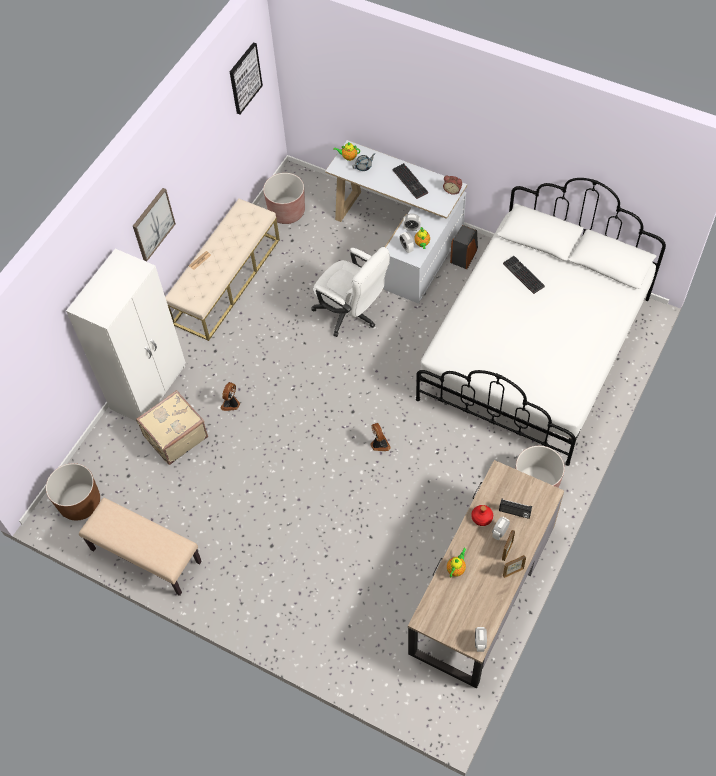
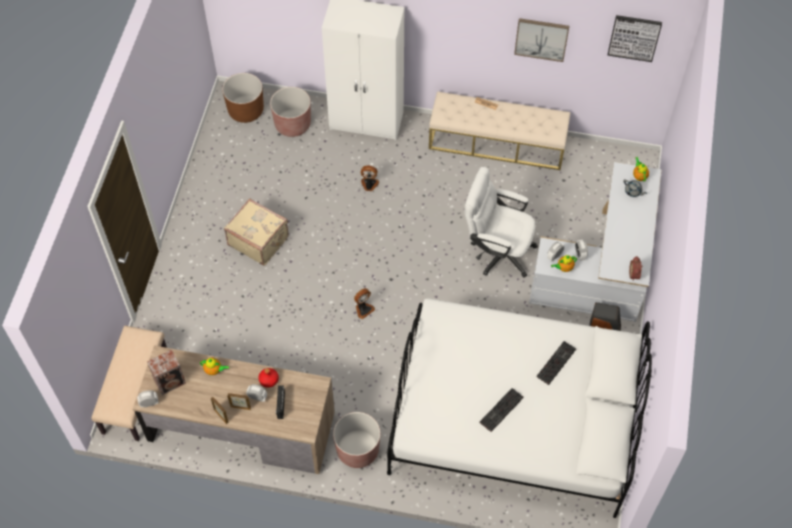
camera: 70 degrees right, 0 degrees up
beige bench [79,498,202,596] -> beige bench moved to [92,326,167,441]
picture [133,188,176,261] -> picture moved to [514,18,569,62]
beige suitcase [136,390,208,465] -> beige suitcase moved to [224,198,289,266]
brown planter [263,173,305,224] -> brown planter moved to [270,87,311,137]
white office chair [312,247,390,337] -> white office chair turned 90 degrees clockwise [465,167,538,277]
keyboard [393,163,428,199] -> keyboard moved to [479,388,524,432]
none -> speaker [147,350,186,395]

